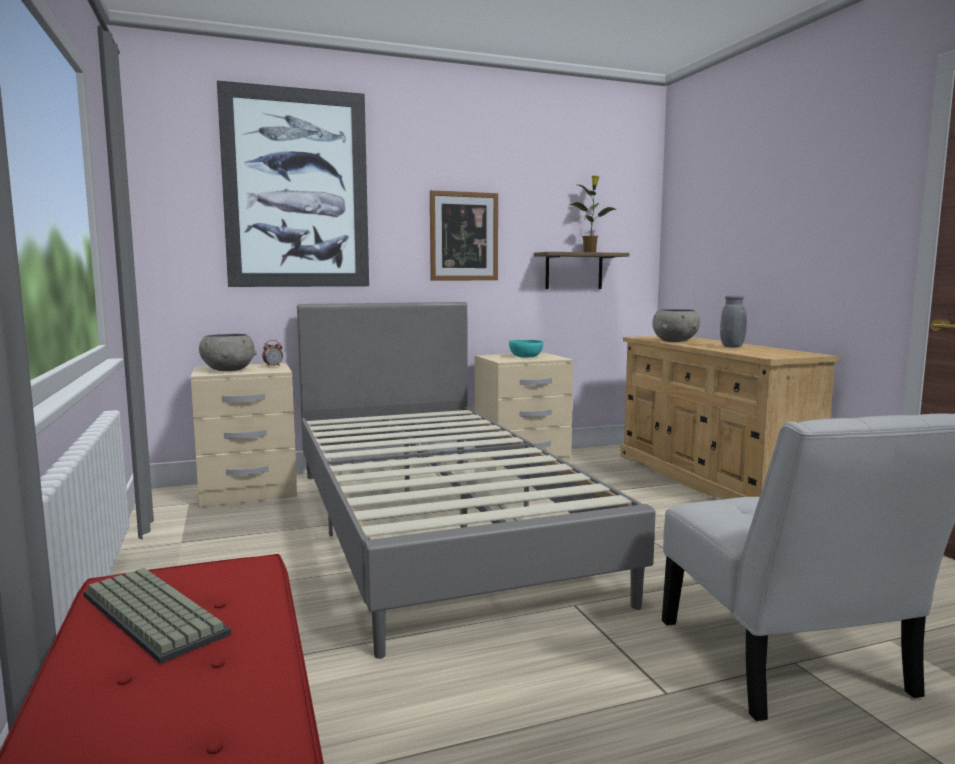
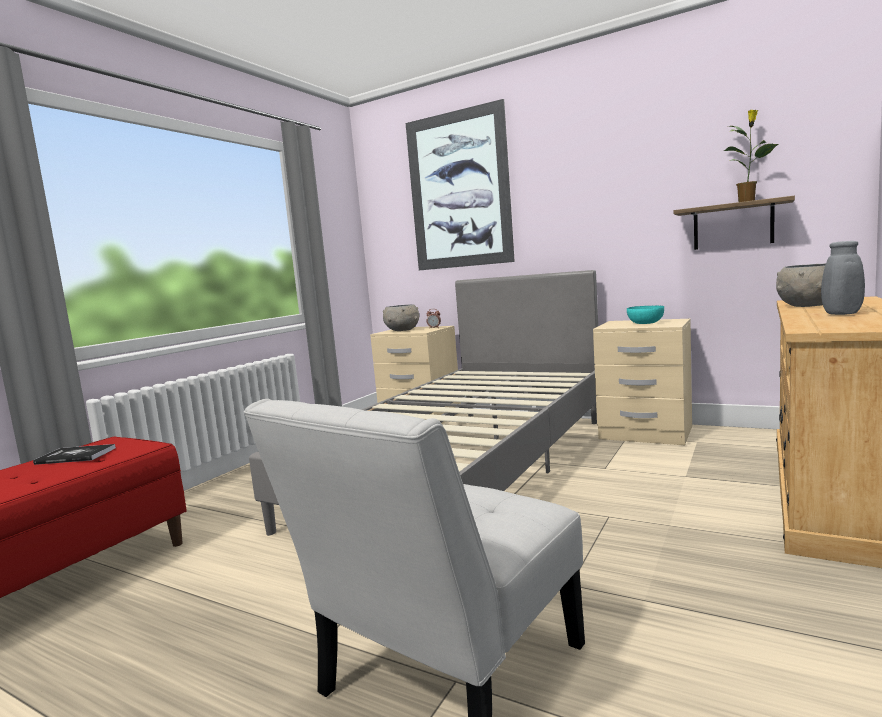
camera: 50 degrees right, 0 degrees up
keyboard [83,568,231,664] -> book [33,444,116,465]
picture [430,190,498,280] -> none

